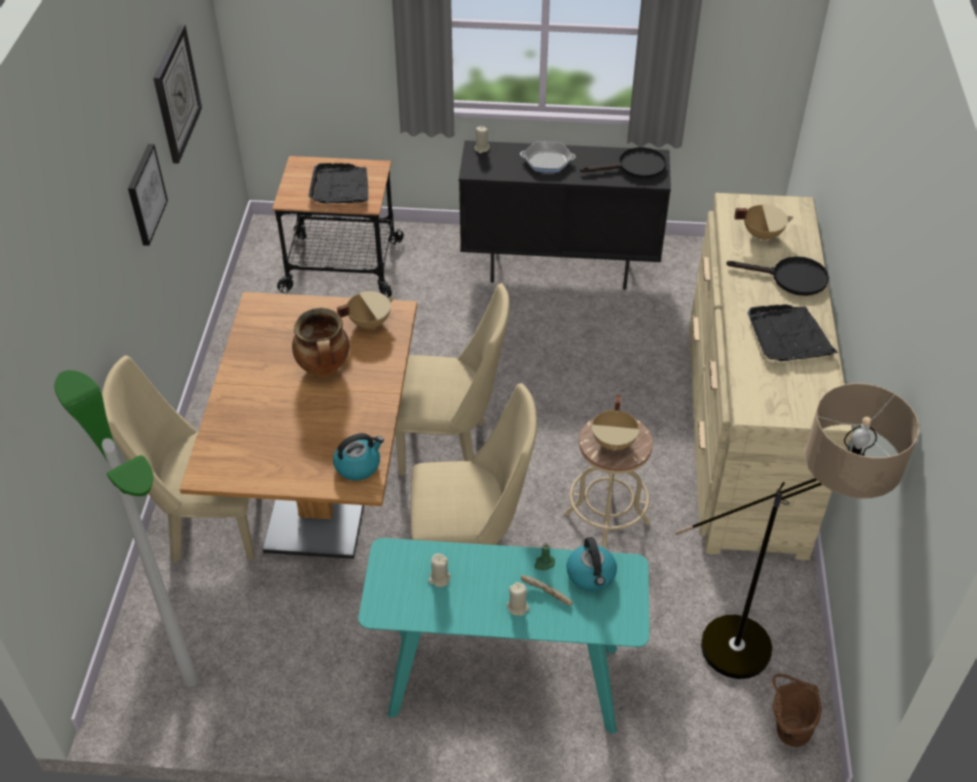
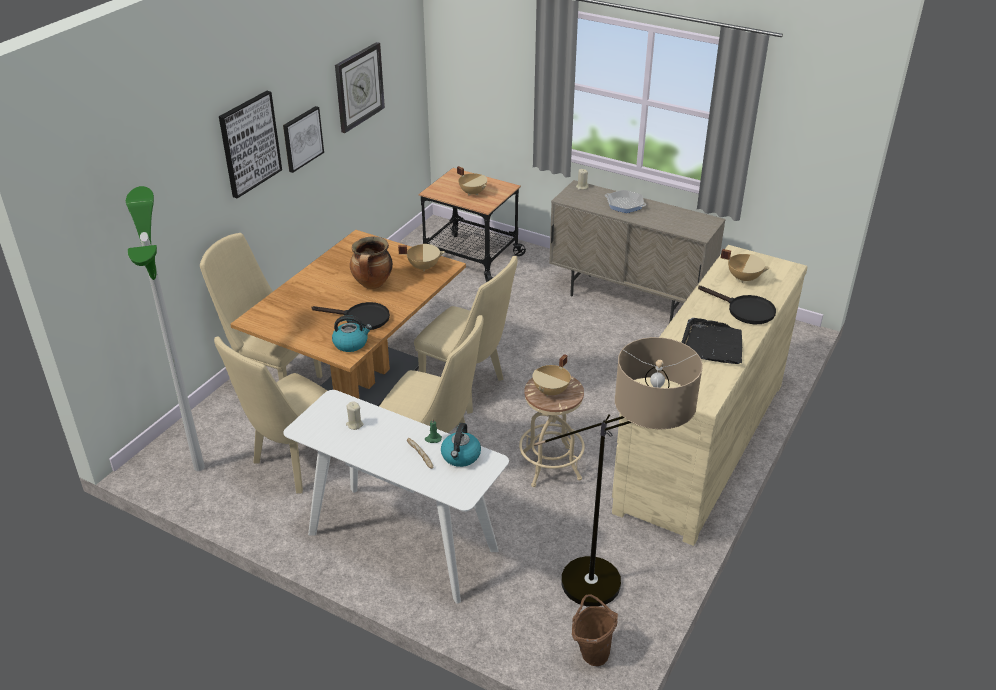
camera: 25 degrees right, 10 degrees down
black tray [308,163,368,204] -> beige cooking pot [457,166,487,195]
turquoise console table [358,538,649,734] -> white console table [283,390,509,604]
black cabinet [459,140,671,290] -> beige cabinet [549,180,726,323]
beige candle [507,582,530,616] -> none
black frying pan [580,147,667,179] -> black frying pan moved to [312,302,390,330]
none -> beige chair [214,336,328,493]
none -> picture [219,91,282,198]

